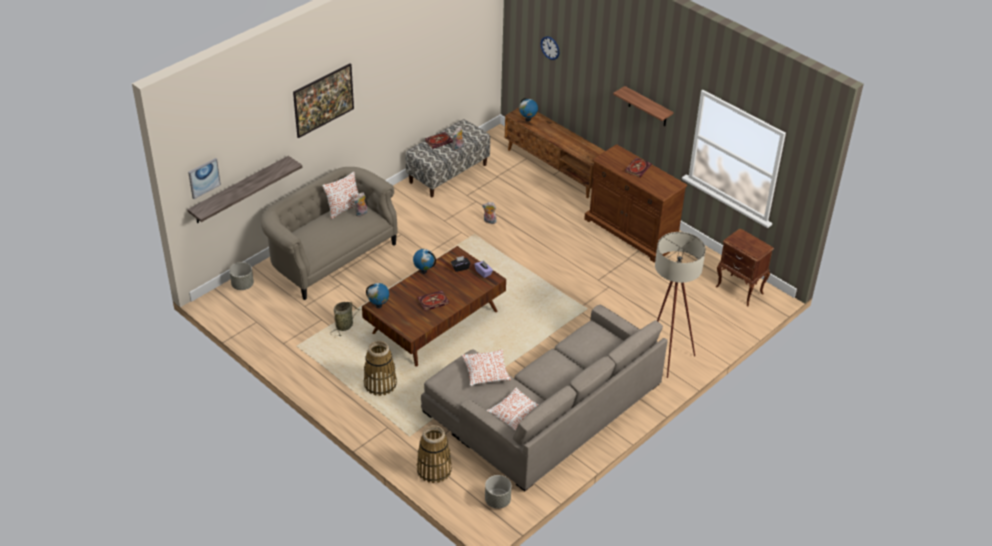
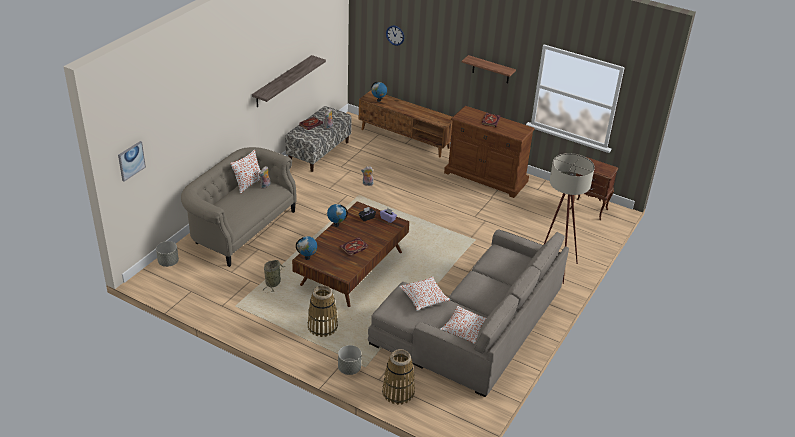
camera: 15 degrees left, 5 degrees down
shelf [187,156,302,223] -> shelf moved to [252,55,326,108]
picture [293,63,354,138] -> none
grey planter [485,475,511,509] -> grey planter moved to [338,345,361,375]

